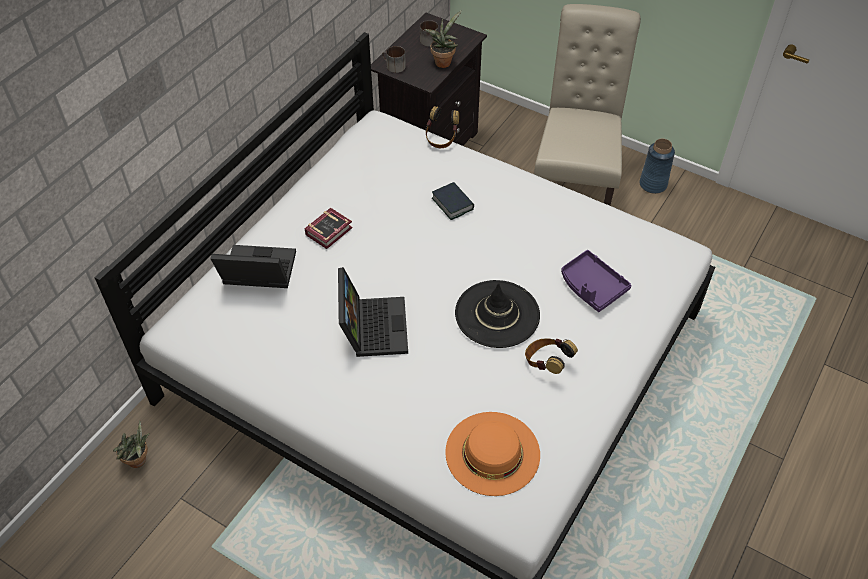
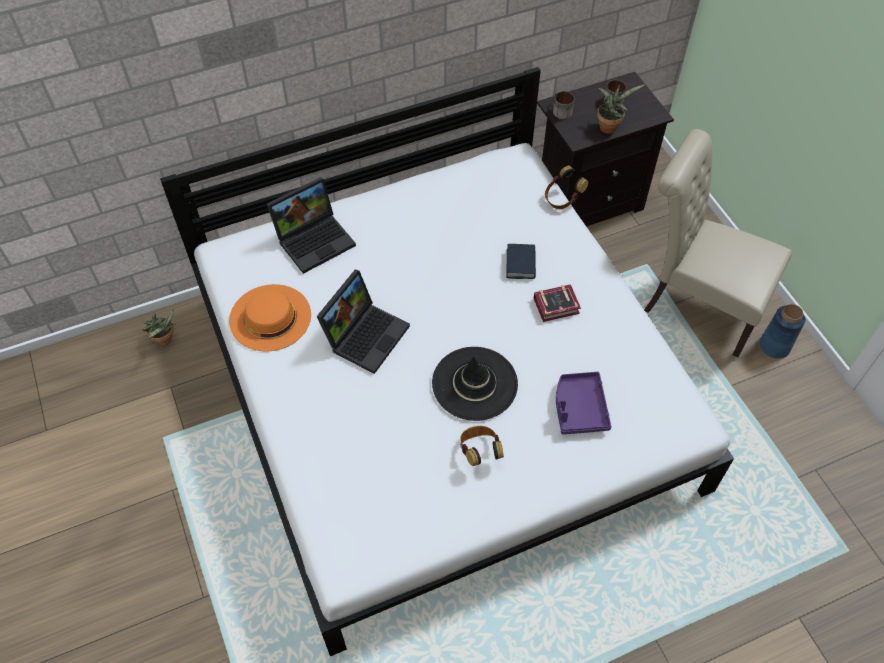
camera: 35 degrees right, 5 degrees up
laptop [211,245,296,288] -> laptop turned 105 degrees clockwise [267,177,356,274]
book [305,208,353,249] -> book moved to [534,284,581,322]
orange hat [445,412,540,496] -> orange hat moved to [229,284,311,352]
beige chair [534,4,641,205] -> beige chair turned 105 degrees counterclockwise [644,129,793,358]

